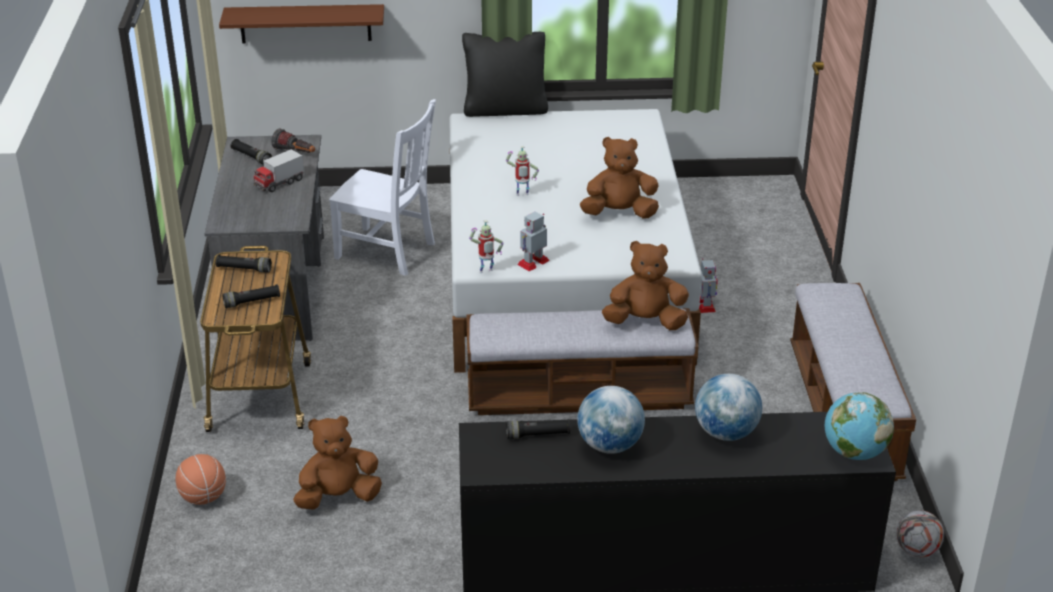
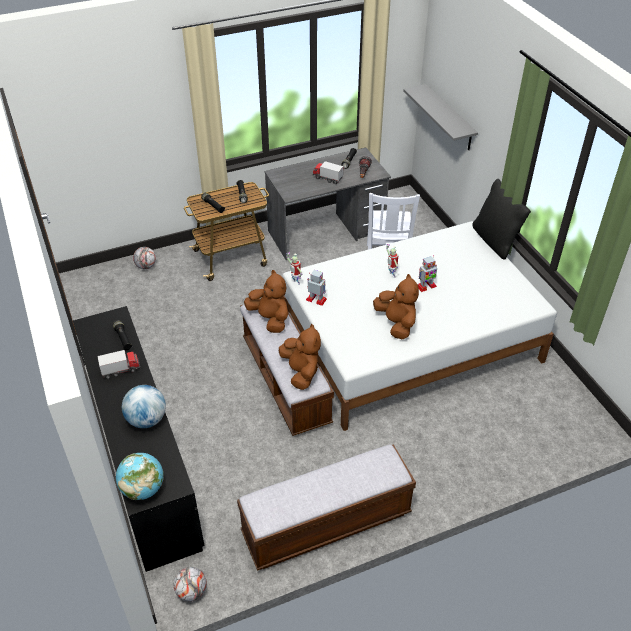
camera: 70 degrees right, 10 degrees up
basketball [175,454,226,505] -> football [133,247,156,269]
brown shelf [219,4,384,44] -> grey shelf [403,84,478,150]
brown plush toy [293,416,382,509] -> brown plush toy moved to [244,270,288,333]
globe [577,386,645,454] -> toy truck [97,350,140,379]
toy robot [699,258,718,313] -> toy robot moved to [417,256,437,292]

